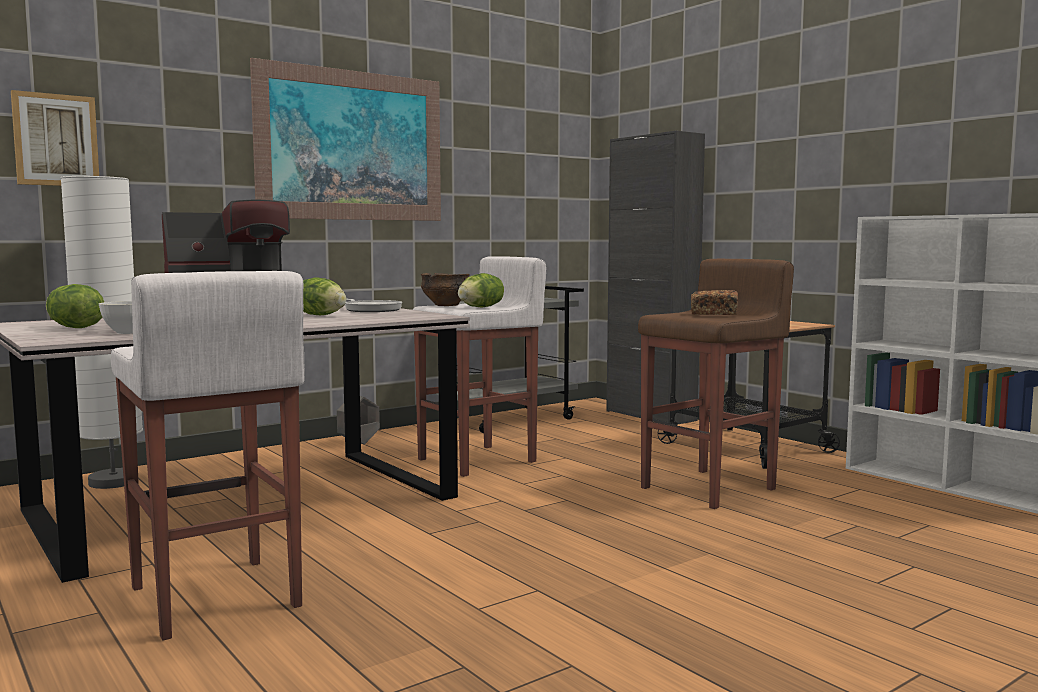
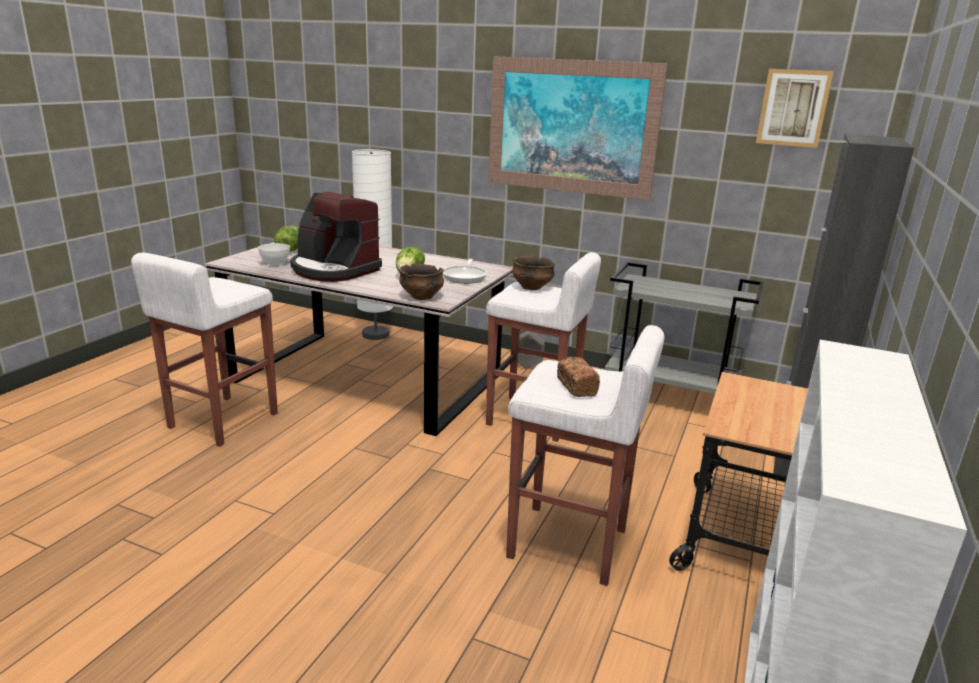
camera: 60 degrees right, 15 degrees up
picture [11,90,99,186] -> picture moved to [756,69,834,148]
lettuce [458,273,504,308] -> none
brown stool [638,259,794,509] -> white stool [506,325,664,586]
none -> bowl [399,264,444,300]

